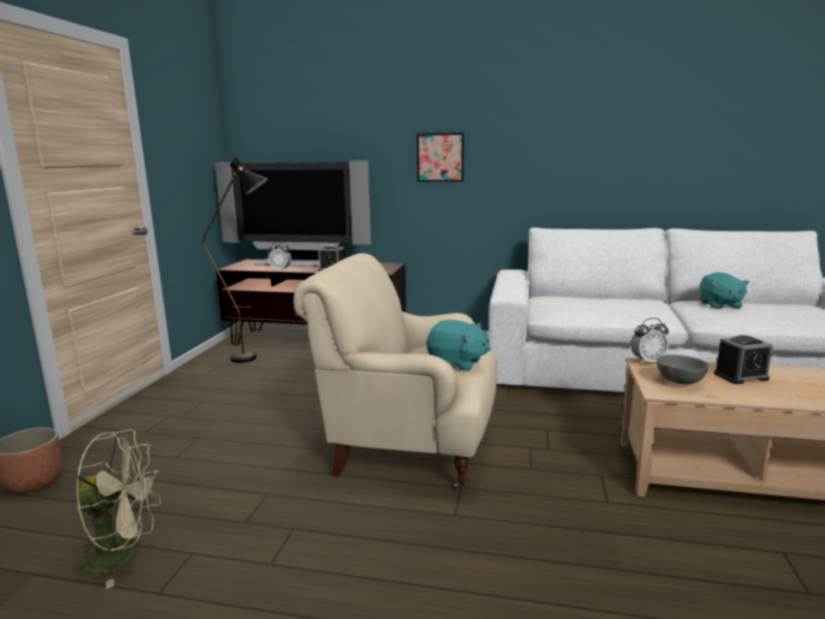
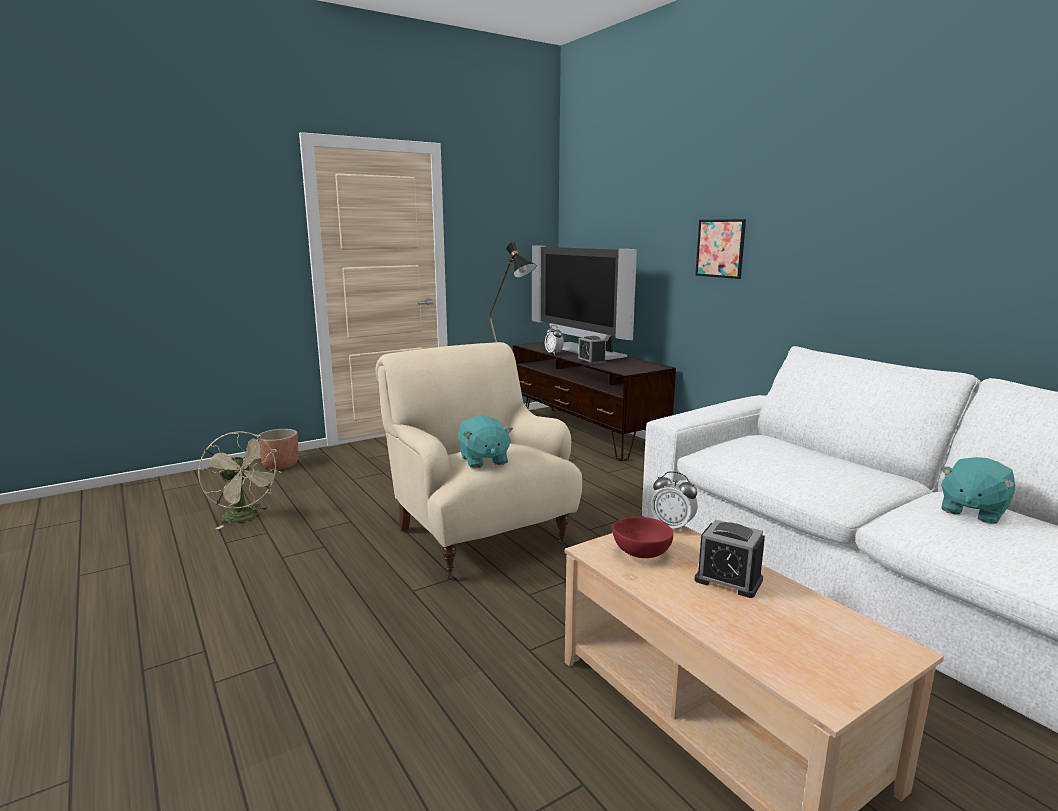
camera: 45 degrees right, 0 degrees up
grey bowl [657,355,708,384] -> red bowl [612,517,673,558]

